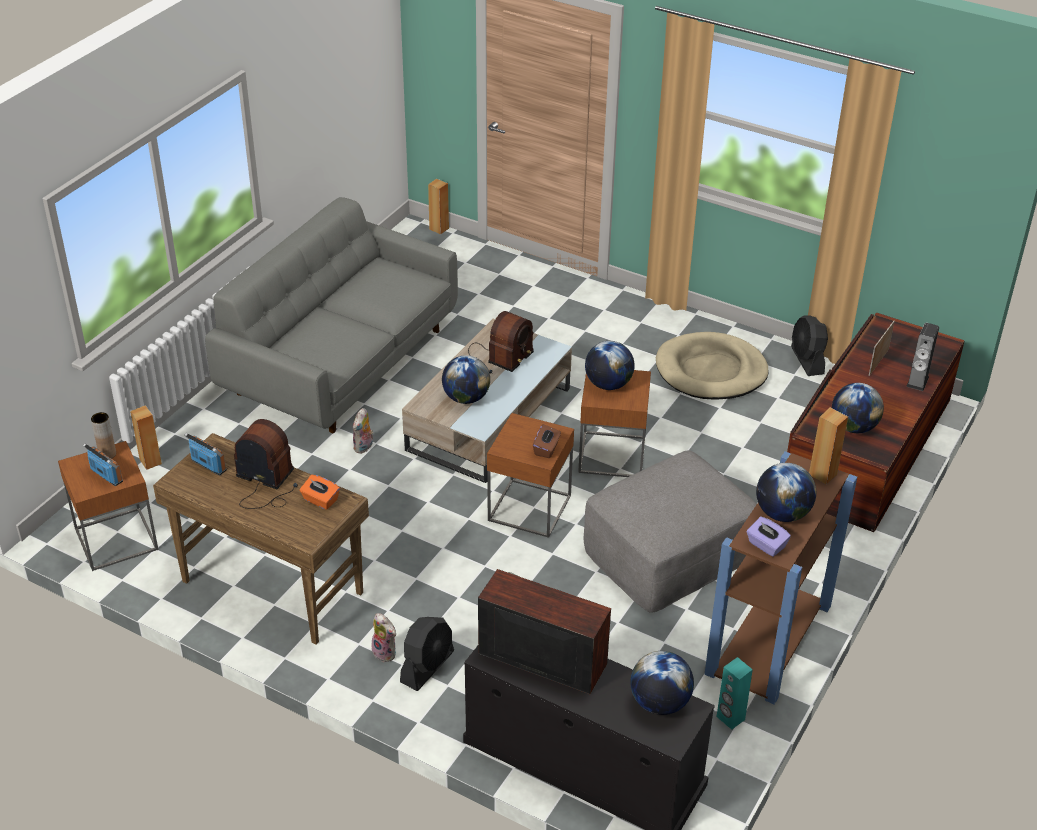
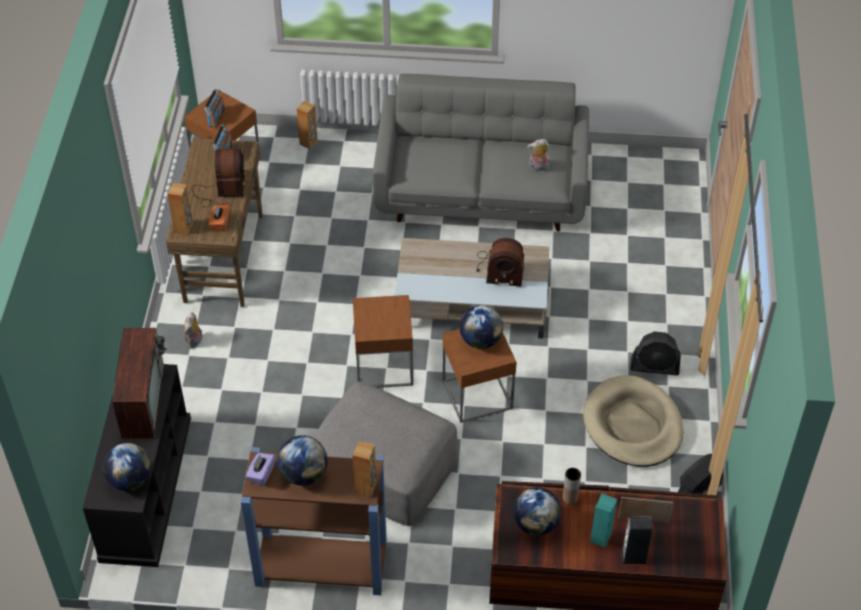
camera: 65 degrees right, 10 degrees up
brown vase [91,412,116,459] -> brown vase moved to [563,468,581,505]
plush toy [353,408,373,454] -> plush toy moved to [527,139,550,171]
black fan [400,617,454,691] -> black fan moved to [630,331,681,375]
brown speaker [428,179,449,234] -> brown speaker moved to [168,183,193,235]
globe [442,355,490,404] -> none
brown tissue box [533,424,561,458] -> none
turquoise speaker [717,657,753,730] -> turquoise speaker moved to [590,494,617,548]

